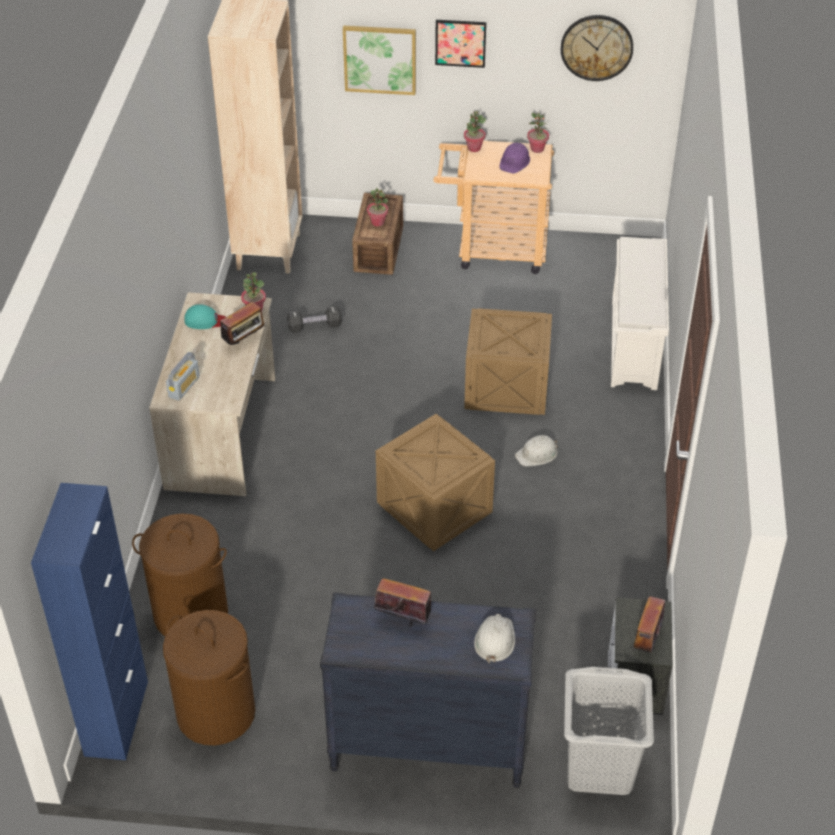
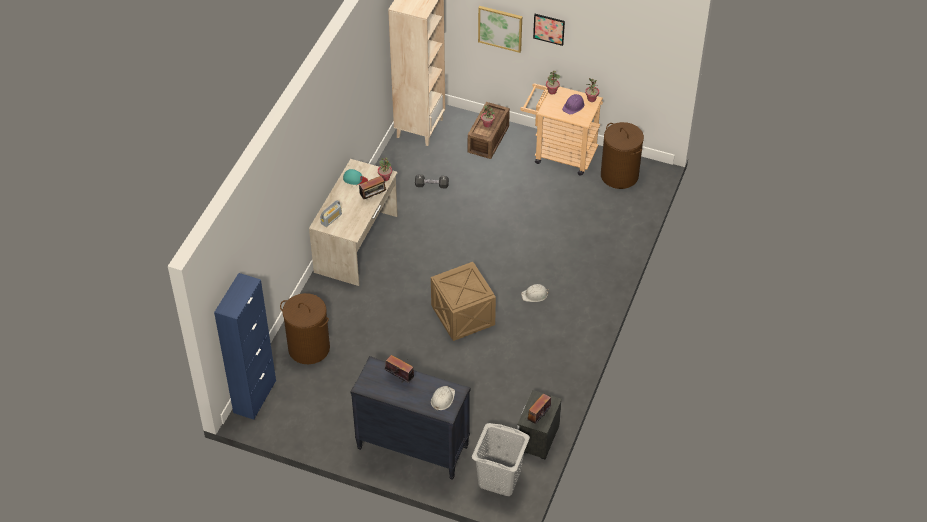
camera: 15 degrees right, 5 degrees up
brown laundry basket [163,610,255,745] -> brown laundry basket moved to [601,122,644,189]
crate [464,308,552,415] -> none
wall clock [561,15,633,81] -> none
white shoe rack [611,237,669,390] -> none

